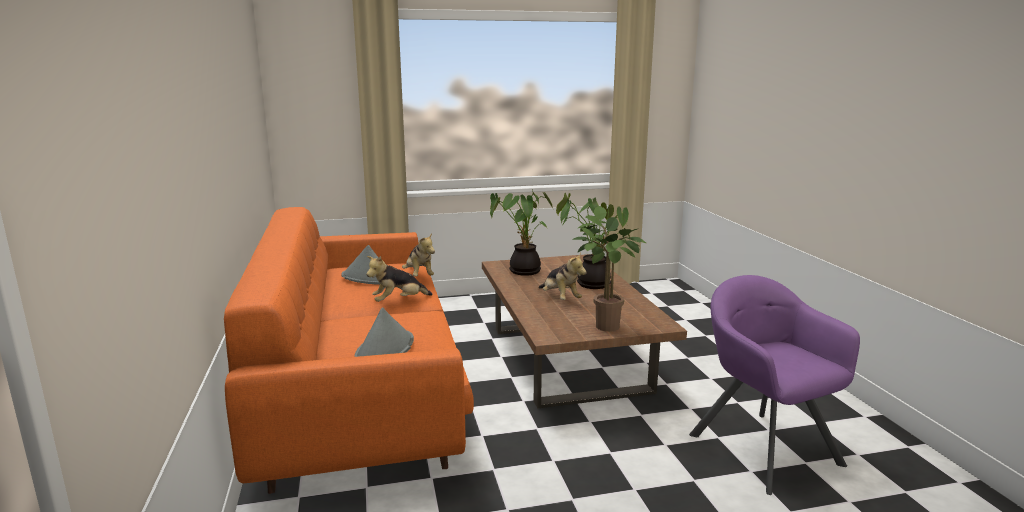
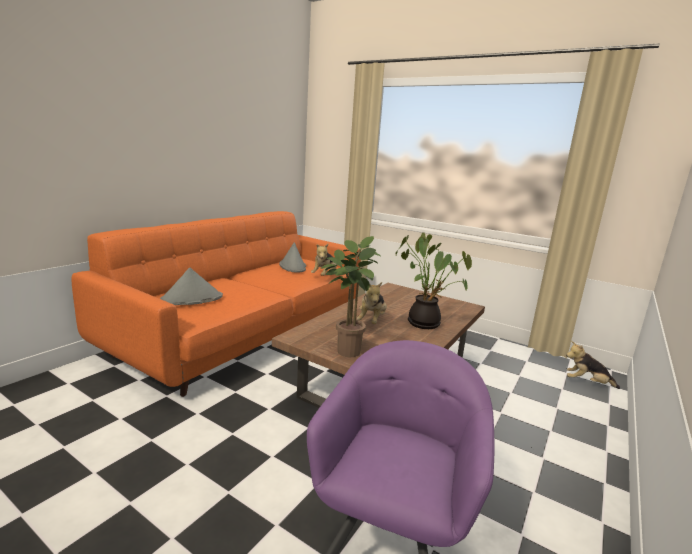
camera: 45 degrees right, 0 degrees up
plush toy [366,256,433,302] -> plush toy moved to [566,341,620,389]
potted plant [490,189,554,276] -> none

